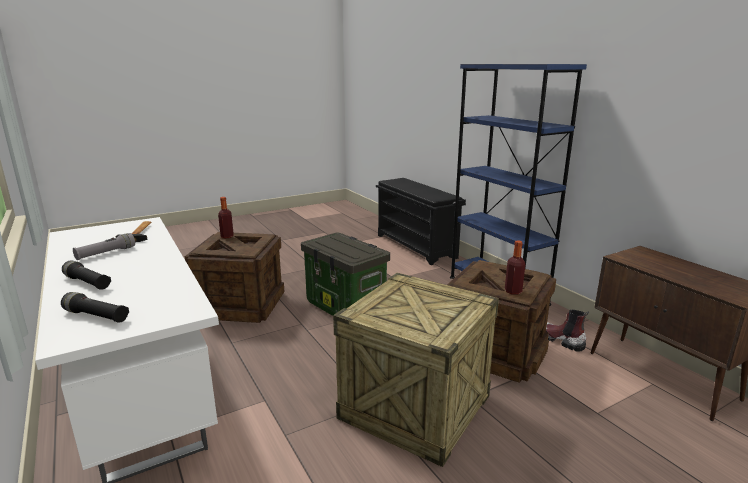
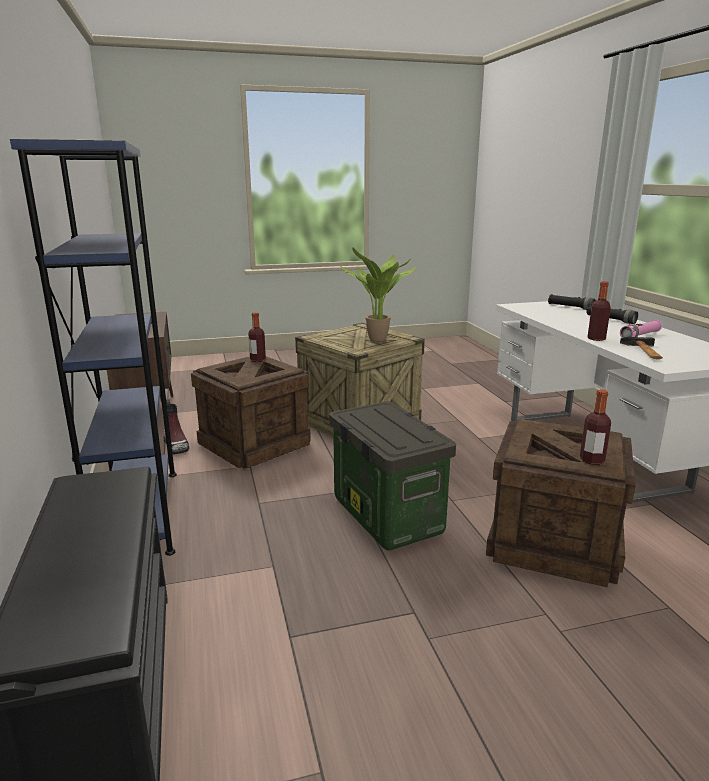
camera: 165 degrees left, 0 degrees up
grey flashlight [73,233,135,260] -> pink flashlight [620,320,662,338]
none -> potted plant [340,248,416,342]
none -> bottle [588,281,611,341]

